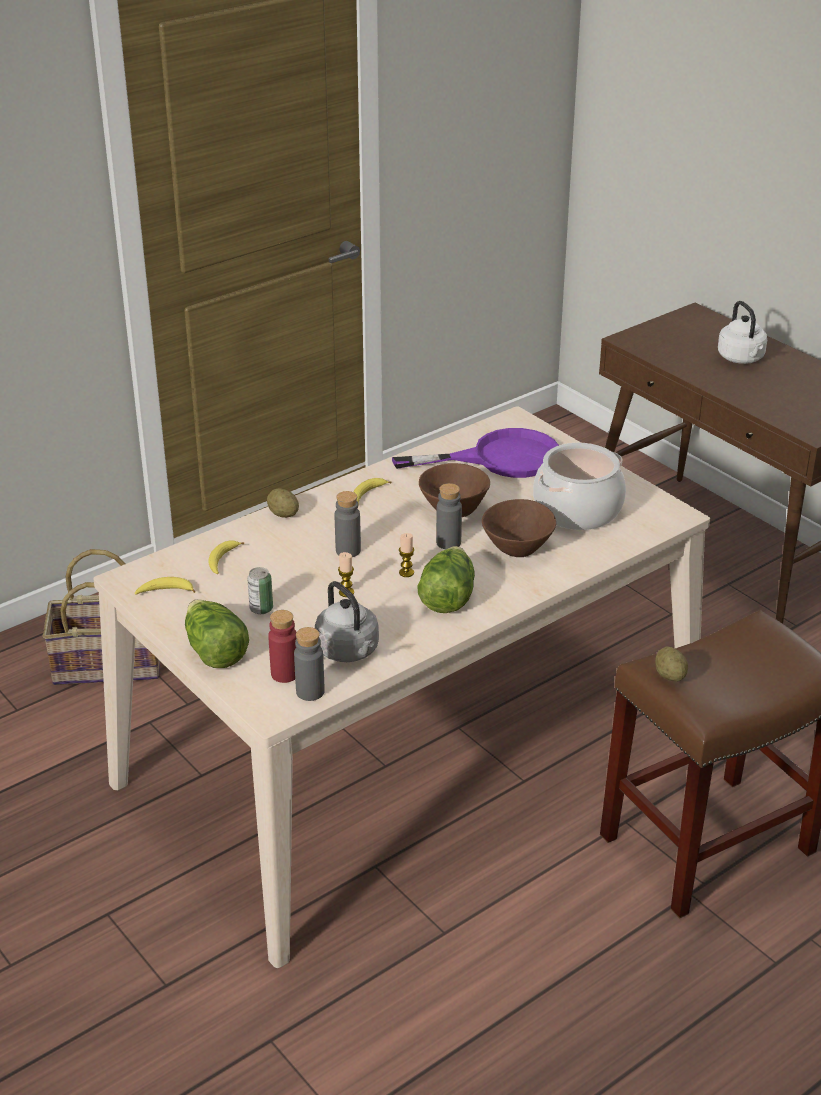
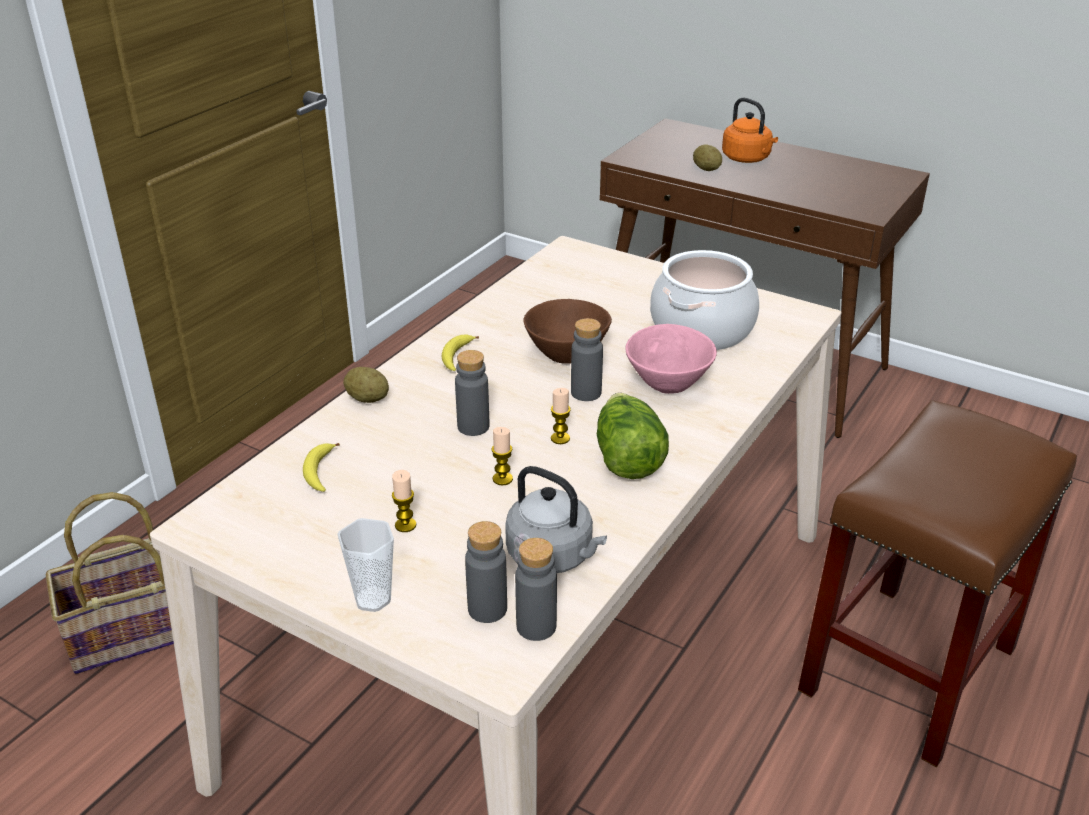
camera: 20 degrees left, 0 degrees up
banana [135,577,195,595] -> none
lettuce [185,599,249,668] -> cup [337,518,394,612]
can [247,567,273,614] -> candle [392,470,416,532]
red bottle [268,610,297,683] -> grey bottle [465,521,507,623]
purple frying pan [392,428,559,478] -> none
brown bowl [482,499,556,557] -> pink bowl [625,324,717,394]
potato [655,646,688,682] -> potato moved to [693,144,722,171]
white kettle [718,301,767,364] -> orange kettle [722,98,778,163]

